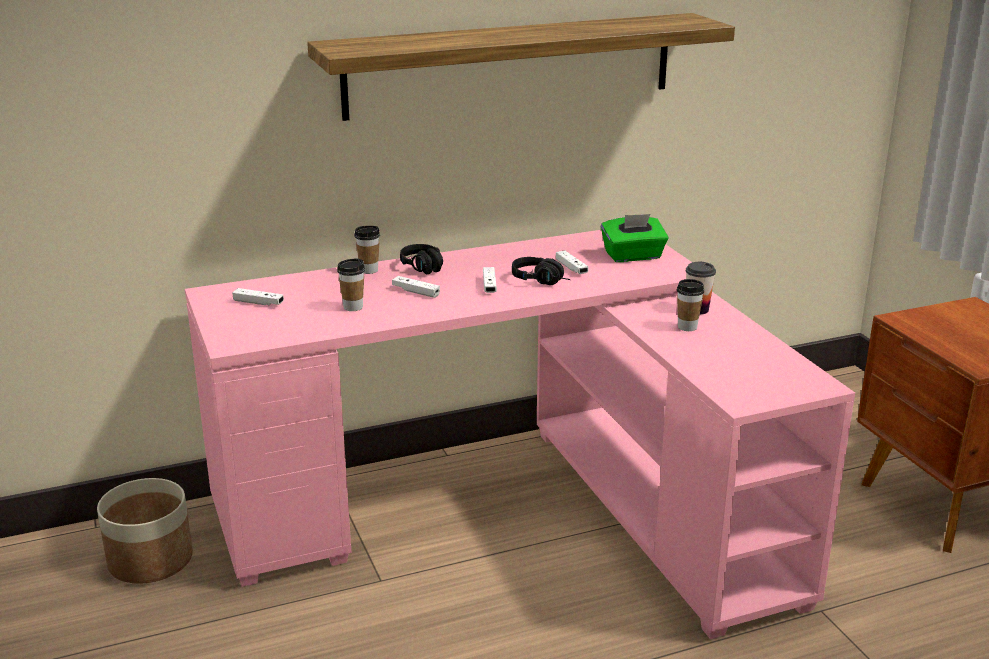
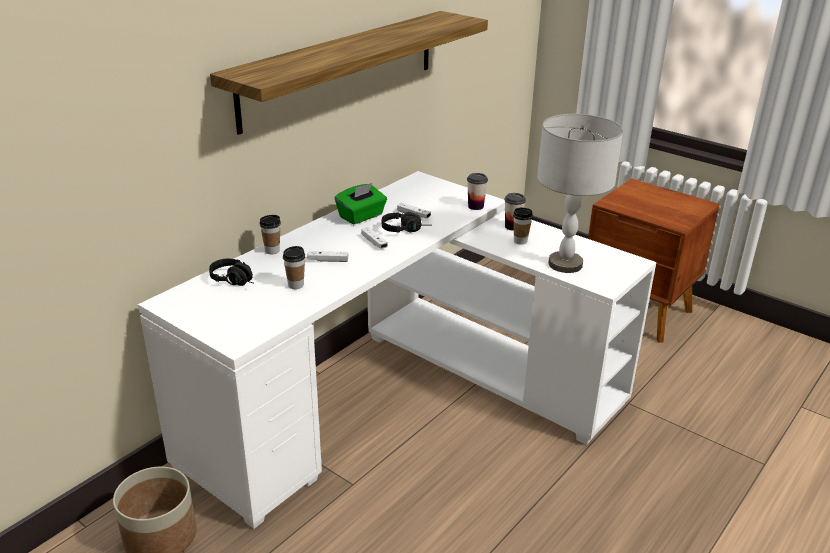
camera: 30 degrees left, 5 degrees up
pink desk [185,230,855,639] -> white desk [138,171,656,529]
white game controller [232,288,284,306] -> none
black headphones [400,244,443,274] -> black headphones moved to [209,258,254,286]
green tissue box [601,214,668,262] -> green tissue box moved to [335,183,387,224]
none -> cup [467,173,488,210]
none -> grey table lamp [537,114,623,273]

